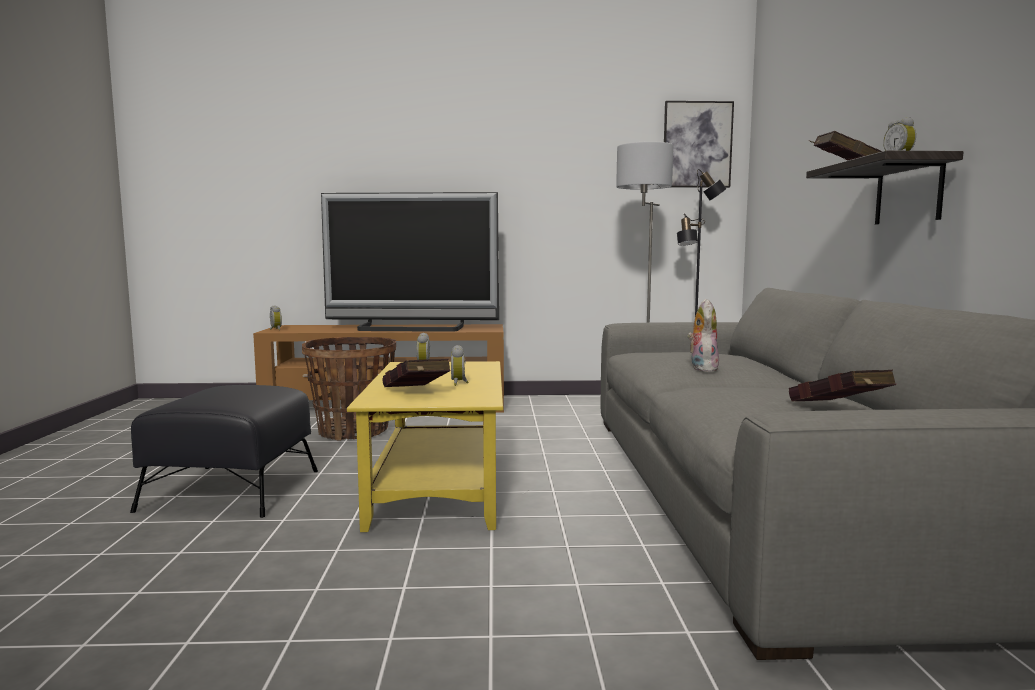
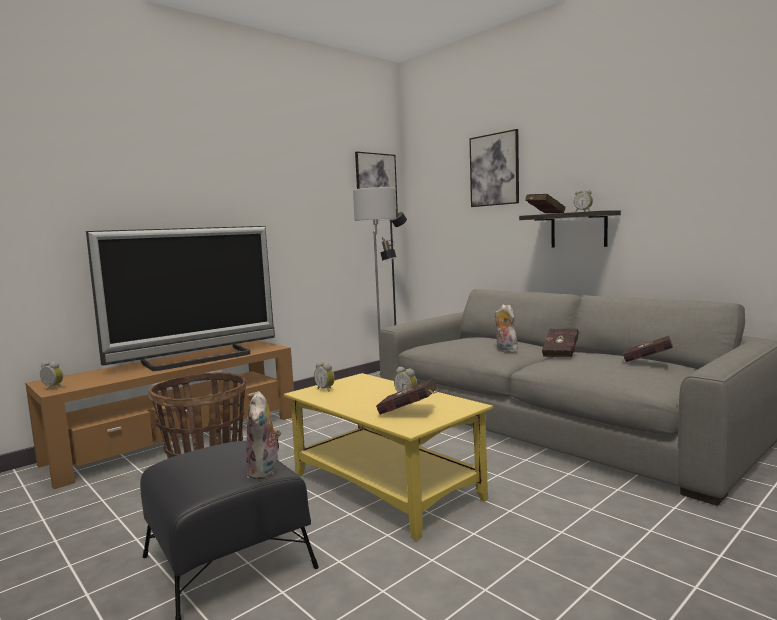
camera: 40 degrees left, 0 degrees up
none -> plush toy [246,391,281,480]
none -> picture [469,129,519,207]
none -> red book [542,329,579,357]

